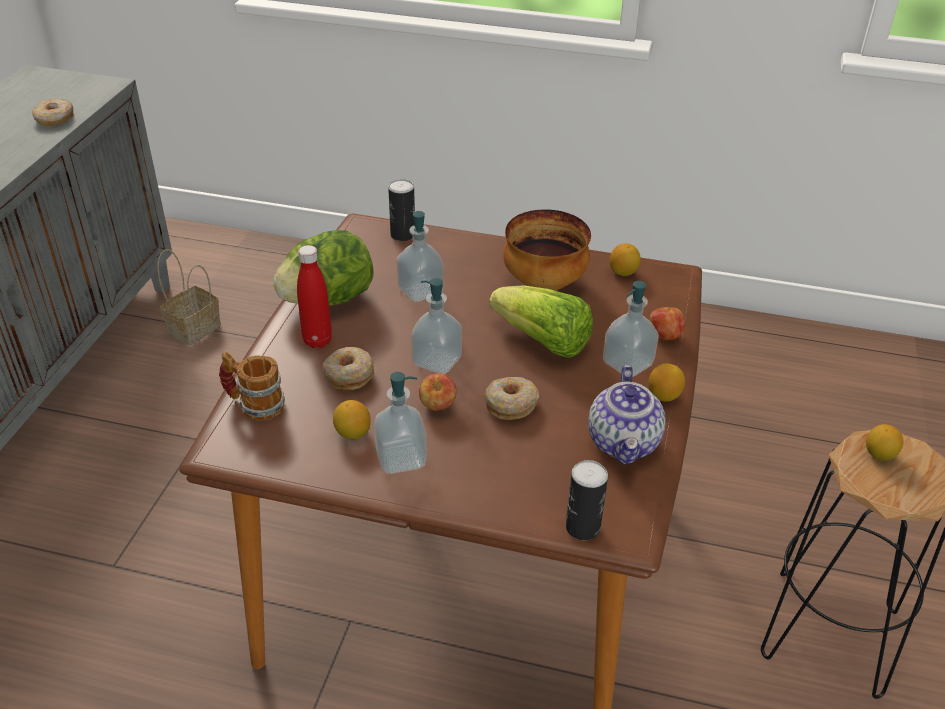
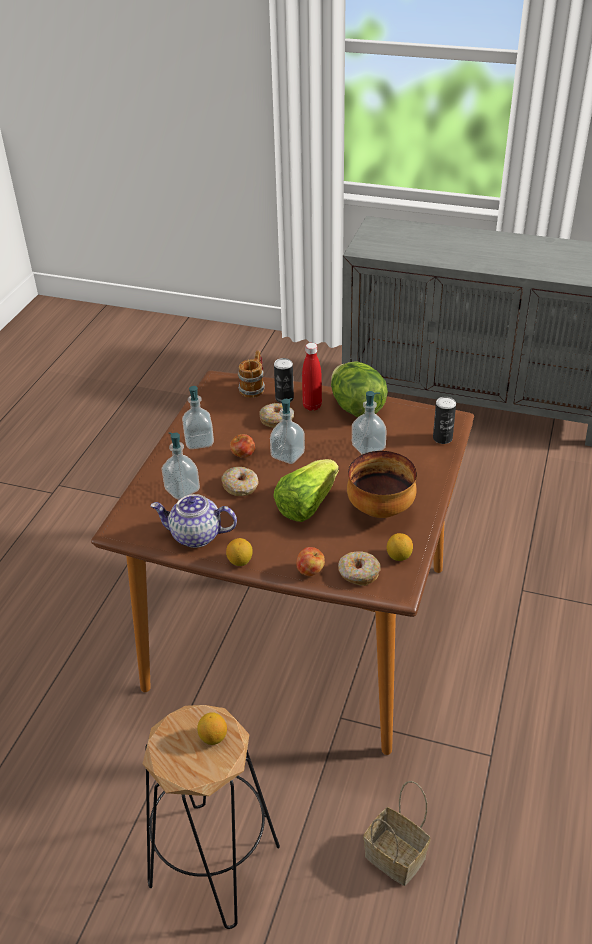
camera: 95 degrees right, 0 degrees up
donut [32,98,73,126] -> donut moved to [338,551,381,586]
basket [157,249,221,345] -> basket moved to [363,781,431,886]
lemon [333,400,371,440] -> none
can [566,460,608,540] -> can moved to [274,358,294,403]
soap dispenser [603,281,659,377] -> soap dispenser moved to [161,432,200,500]

